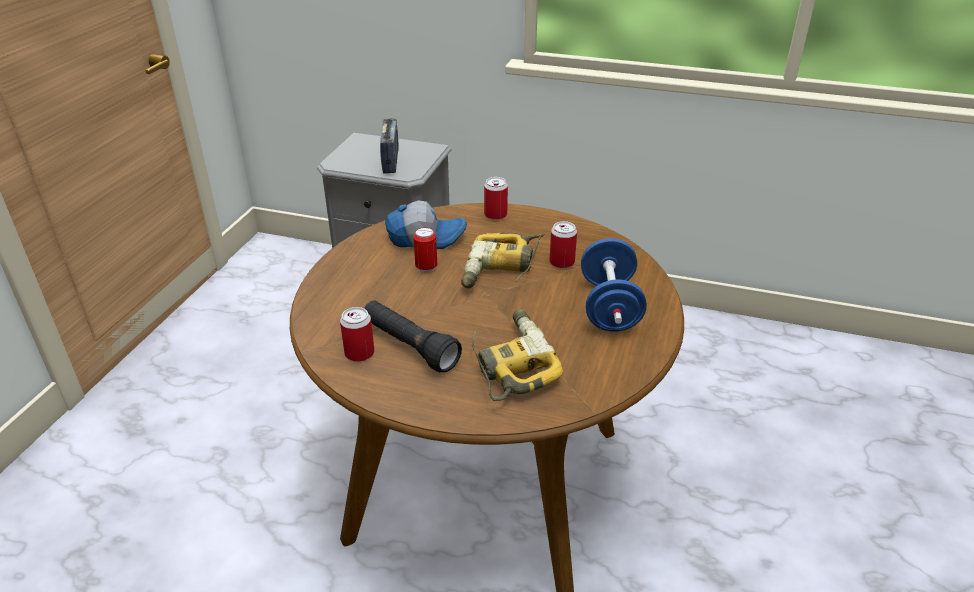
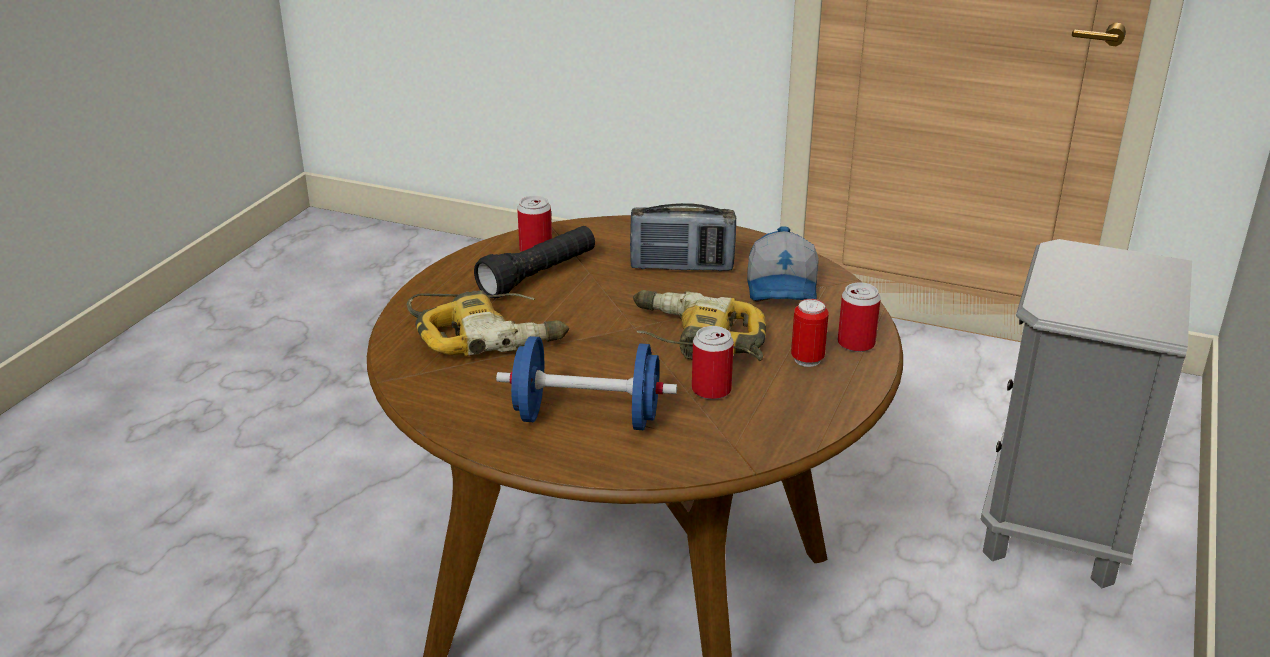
camera: 95 degrees right, 5 degrees down
radio [380,118,399,174] -> radio moved to [630,203,736,271]
can [413,227,437,273] -> can moved to [791,299,829,367]

